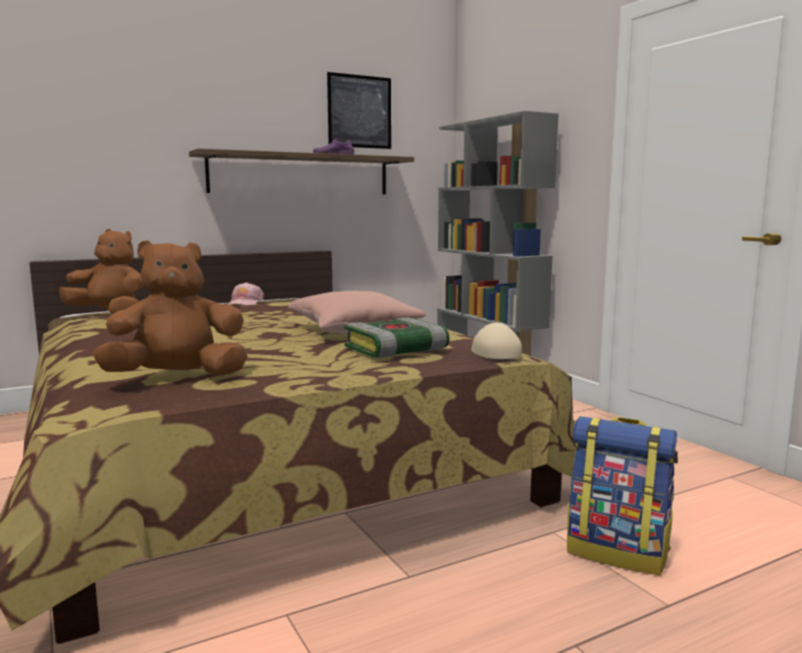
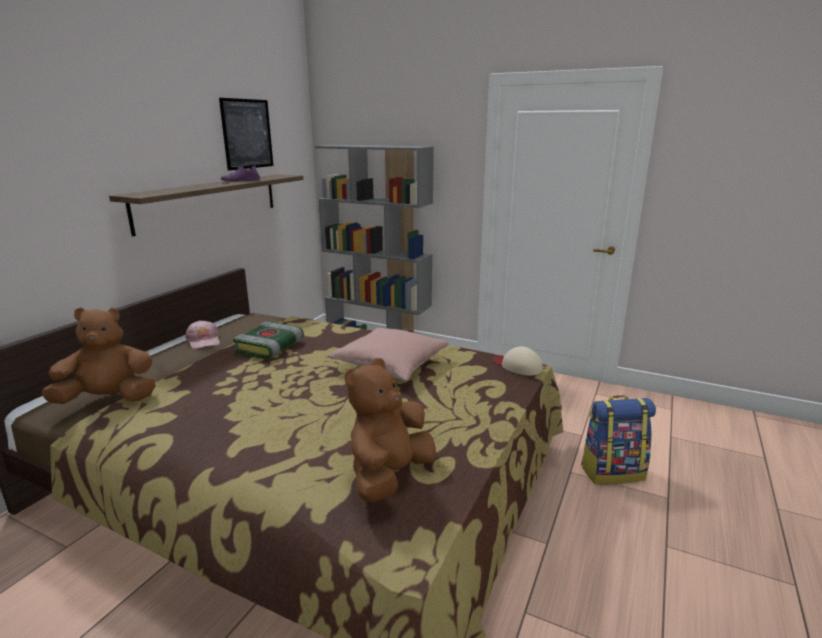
camera: 35 degrees left, 10 degrees up
book [344,317,449,358] -> book moved to [233,321,304,359]

